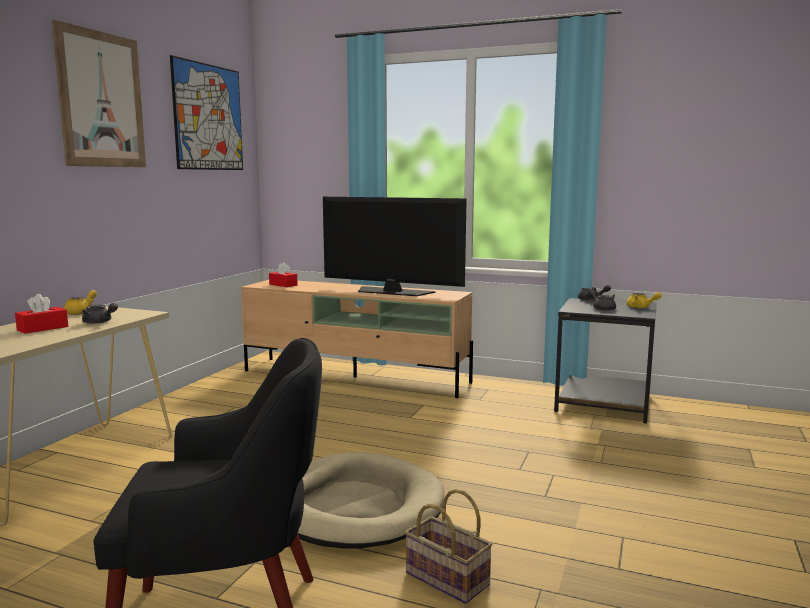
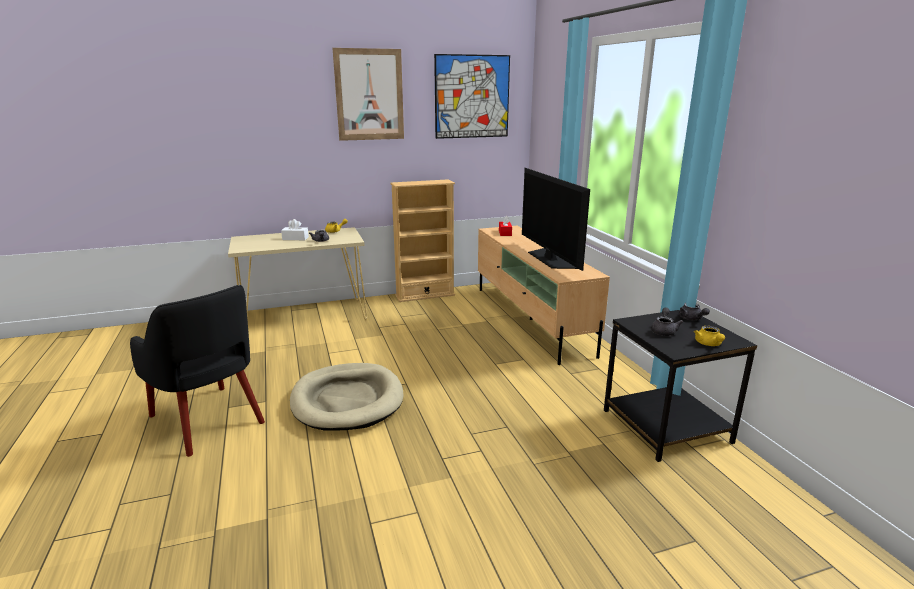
camera: 50 degrees right, 10 degrees up
red tissue box [15,294,68,334] -> white tissue box [281,219,309,240]
basket [405,489,493,604] -> none
none -> beige bookcase [390,179,455,302]

